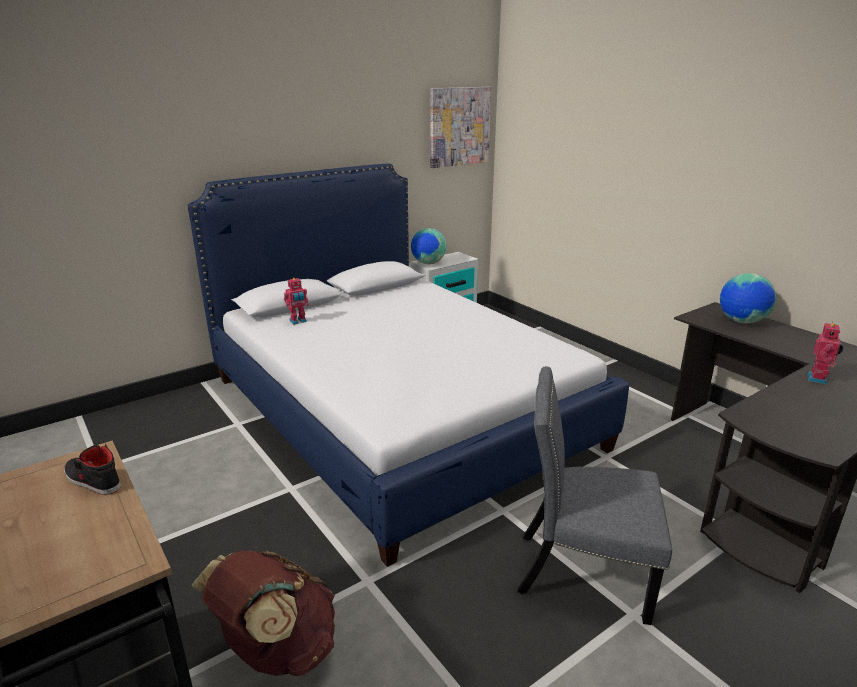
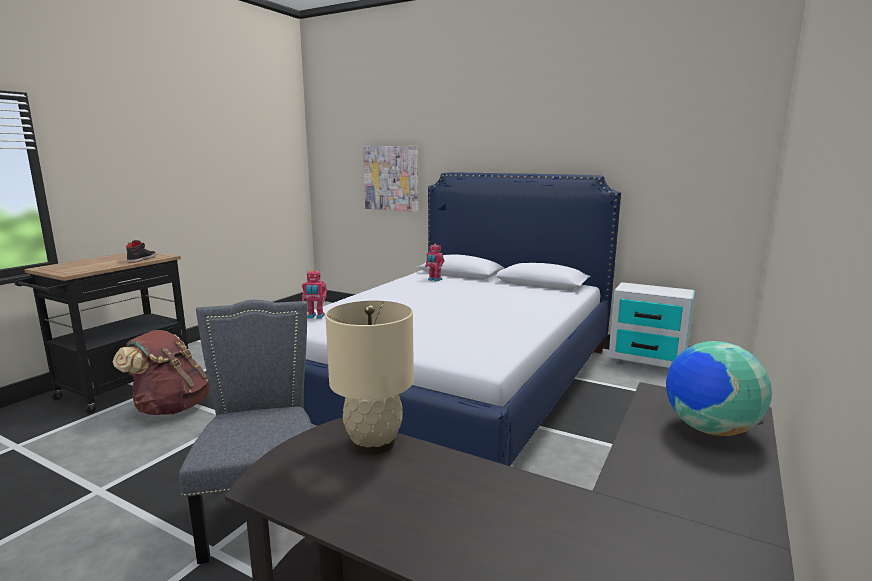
camera: 65 degrees right, 10 degrees down
globe [411,228,447,264] -> none
picture [430,87,492,168] -> picture moved to [363,146,418,212]
toy robot [807,321,843,384] -> toy robot moved to [302,270,327,319]
none -> beige table lamp [325,301,414,455]

